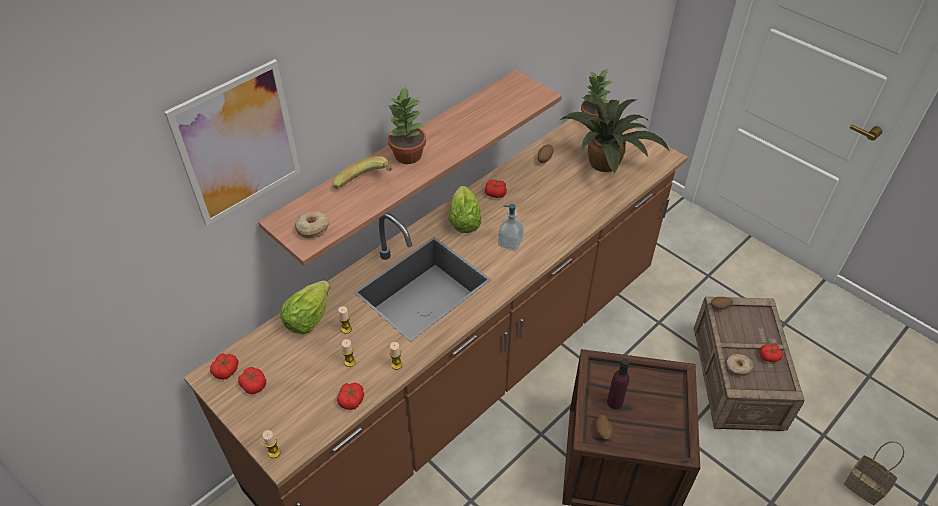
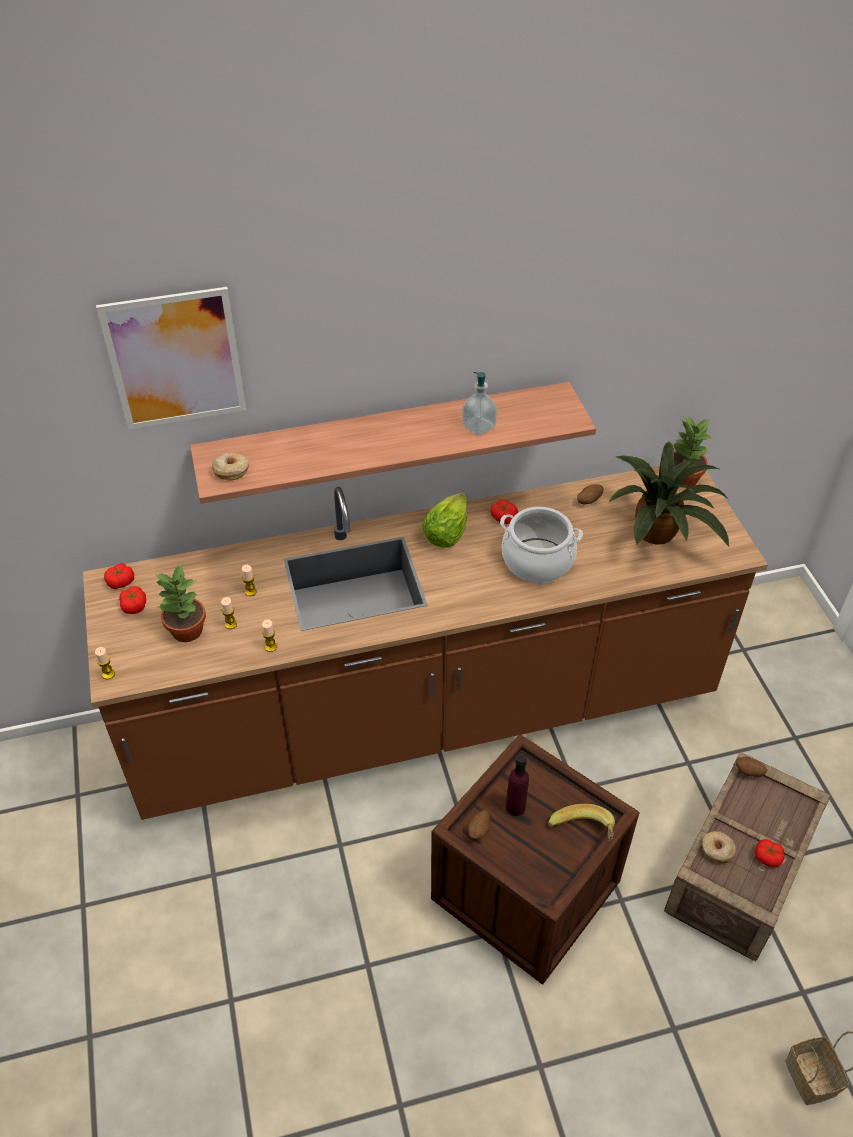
camera: 30 degrees right, 0 degrees up
lettuce [280,280,330,334] -> none
banana [333,156,392,189] -> banana moved to [548,804,615,841]
tomato [337,382,364,410] -> none
potted plant [388,85,426,164] -> potted plant moved to [155,565,206,642]
soap dispenser [498,204,524,251] -> soap dispenser moved to [462,372,497,436]
none -> cooking pot [500,507,583,583]

